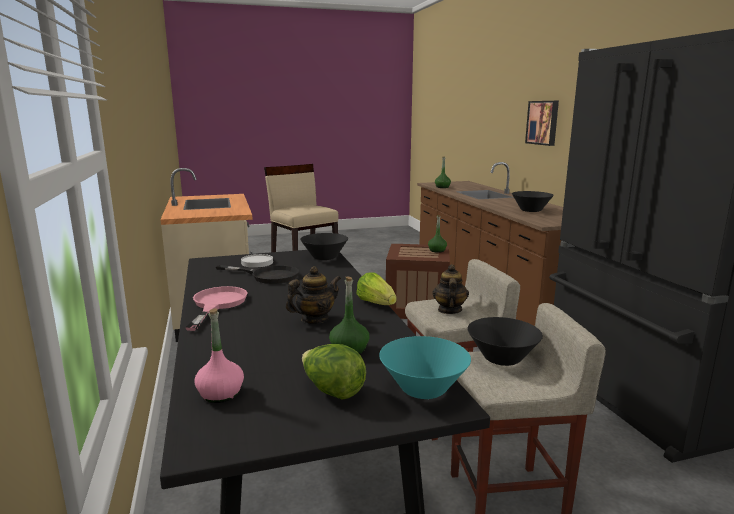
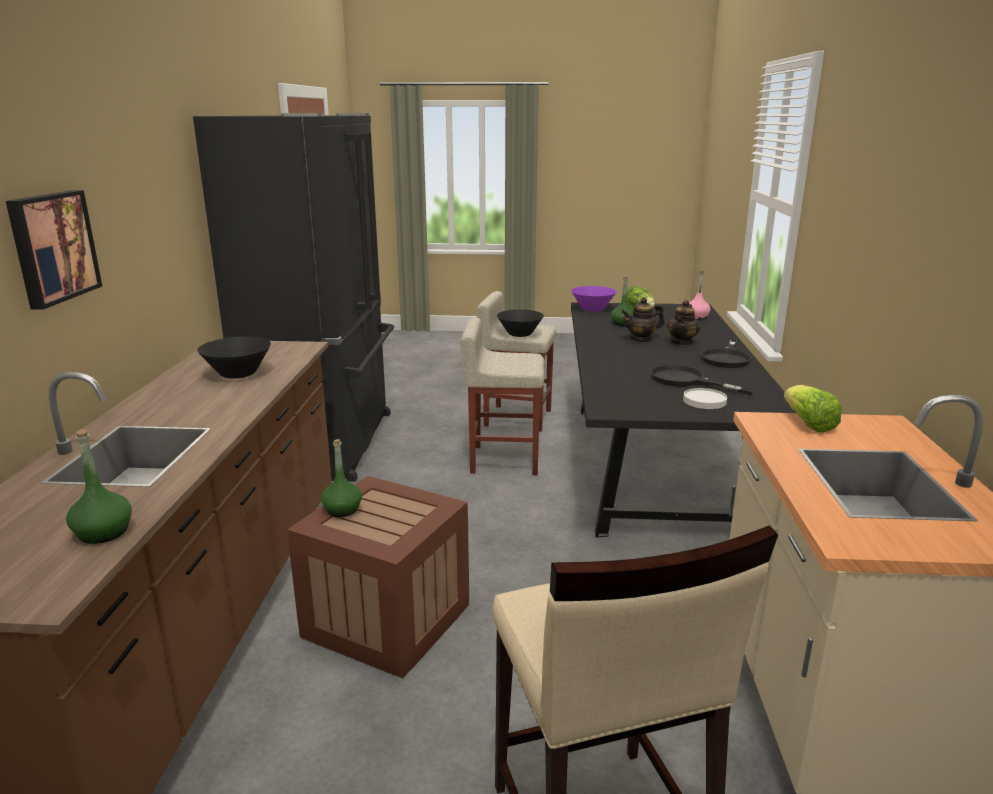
camera: 160 degrees left, 5 degrees up
pink frying pan [185,286,247,331] -> black frying pan [701,337,752,368]
black bowl [300,233,348,260] -> none
lettuce [356,273,397,305] -> lettuce moved to [784,385,842,432]
turquoise bowl [379,336,471,399] -> purple bowl [571,286,617,311]
teapot [432,264,469,314] -> teapot moved to [667,300,700,346]

